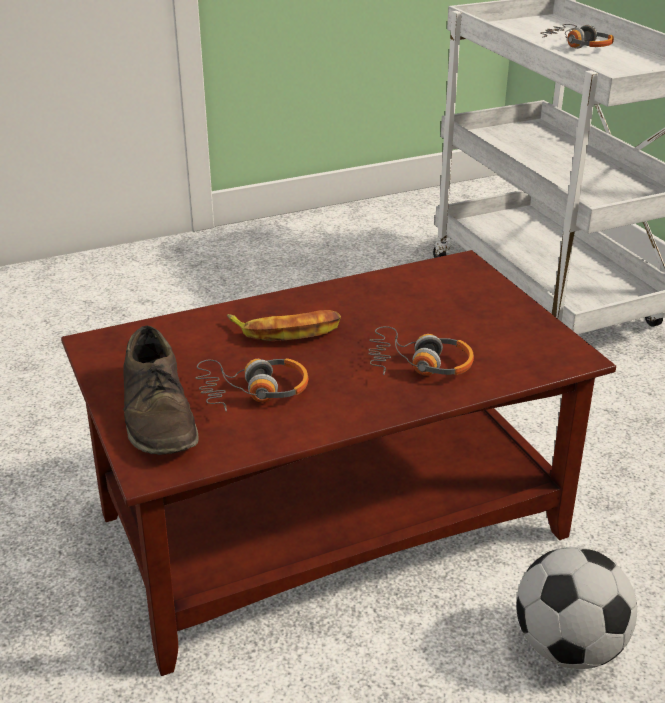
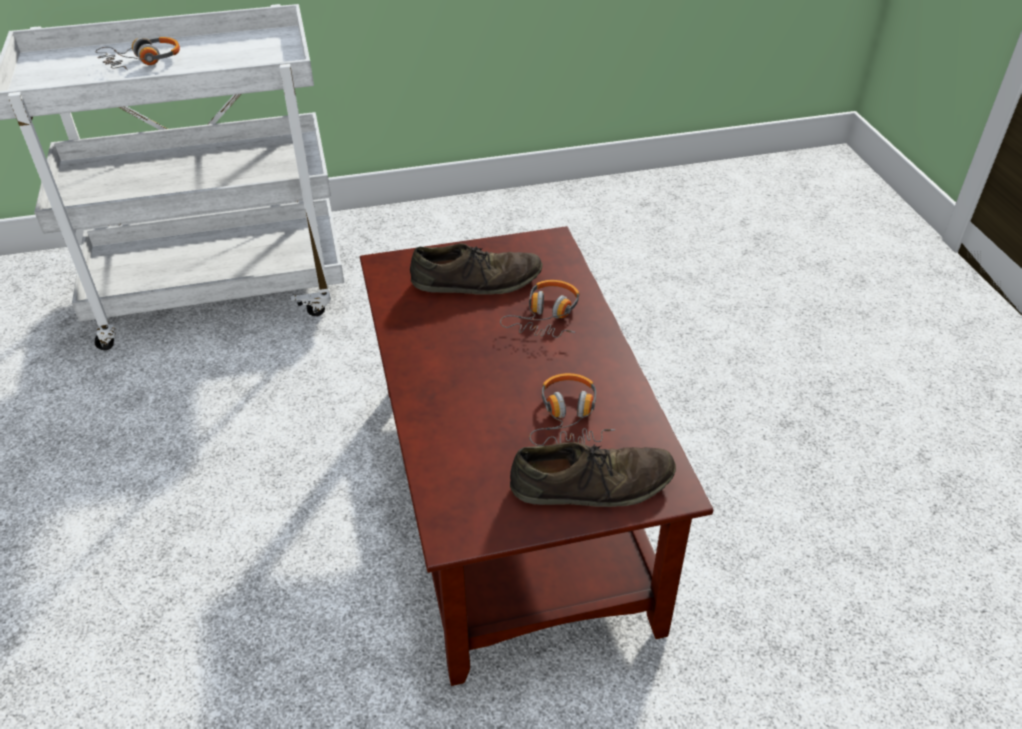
camera: 80 degrees left, 10 degrees up
banana [227,310,341,341] -> none
football [516,547,637,669] -> none
none -> brown shoe [410,243,542,295]

